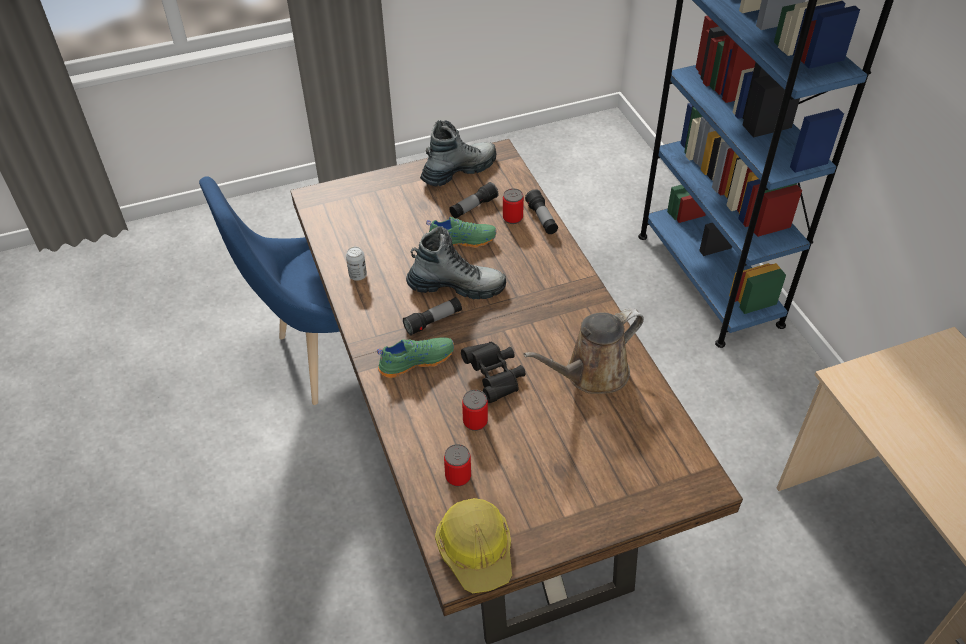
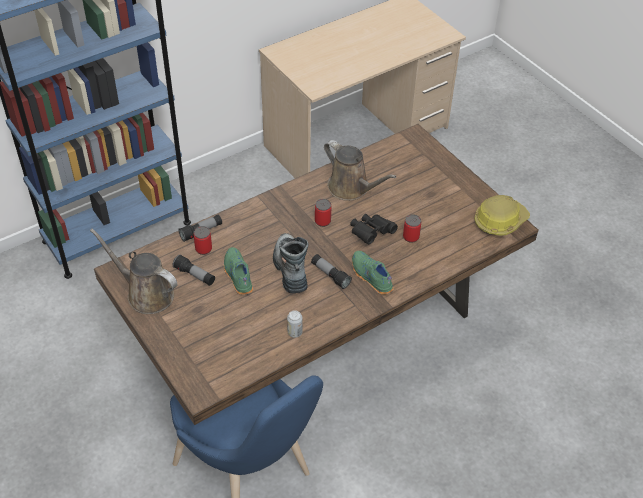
camera: 105 degrees left, 0 degrees up
boot [420,120,496,187] -> brown watering can [90,228,177,314]
can [444,444,471,486] -> can moved to [315,199,332,227]

